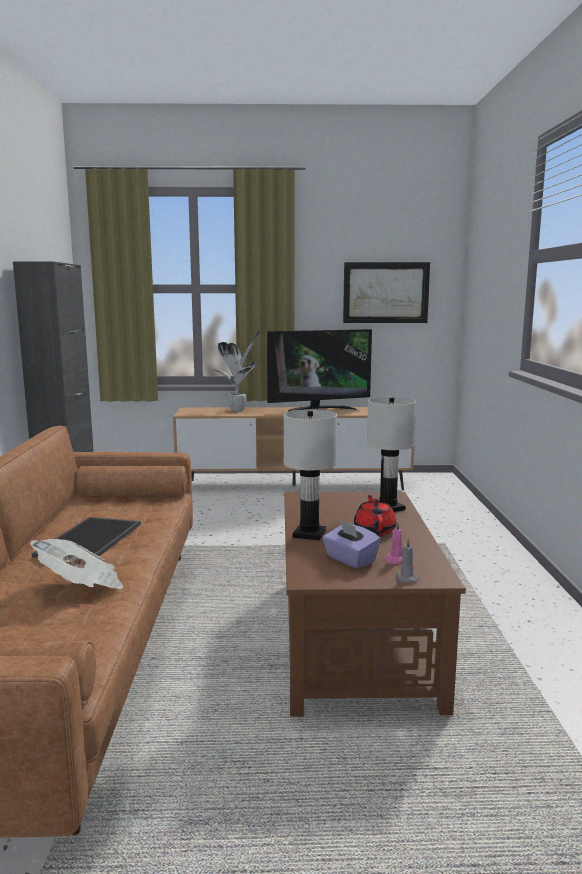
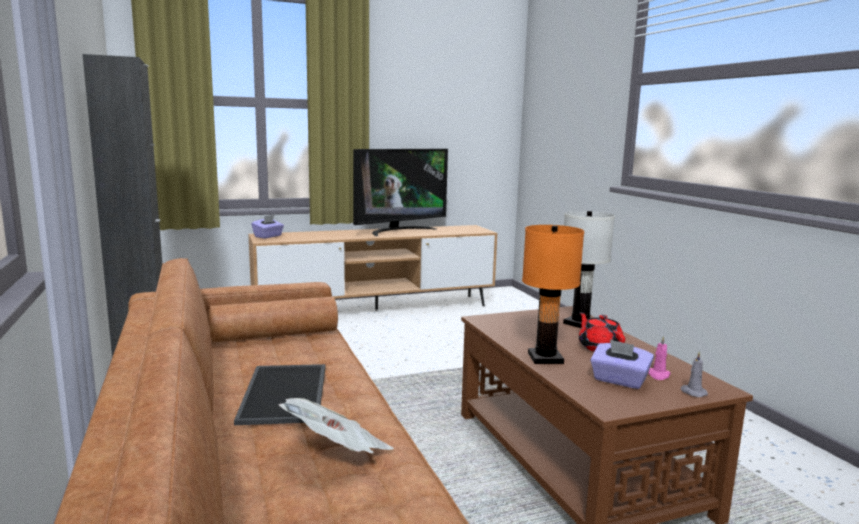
camera: 20 degrees left, 0 degrees up
potted plant [212,330,260,411] -> none
white table lamp [283,410,337,540] -> orange table lamp [522,225,584,364]
picture [343,262,430,323] -> none
none -> purple tissue box [252,215,284,239]

